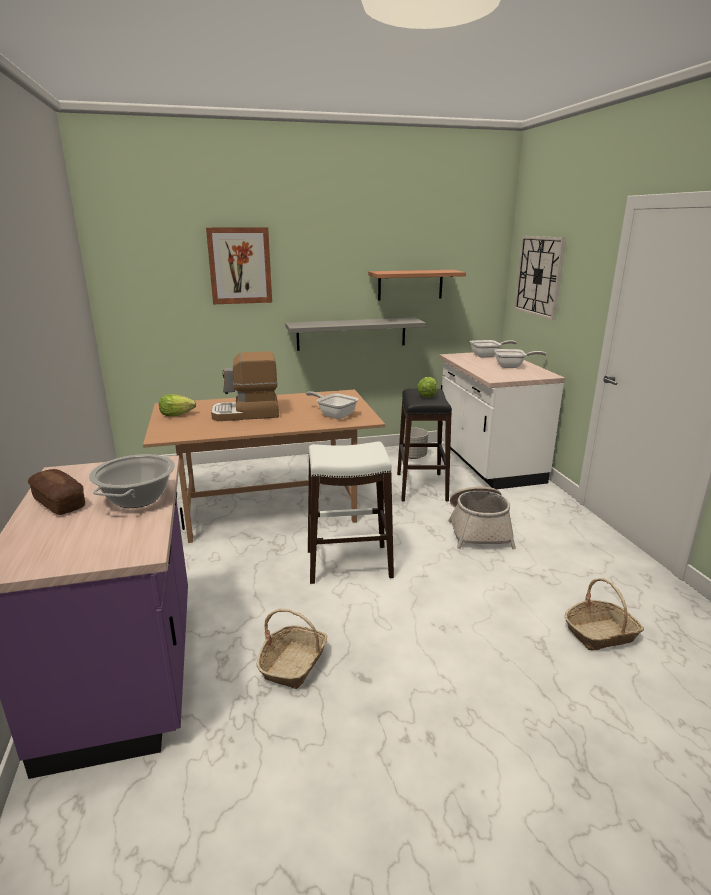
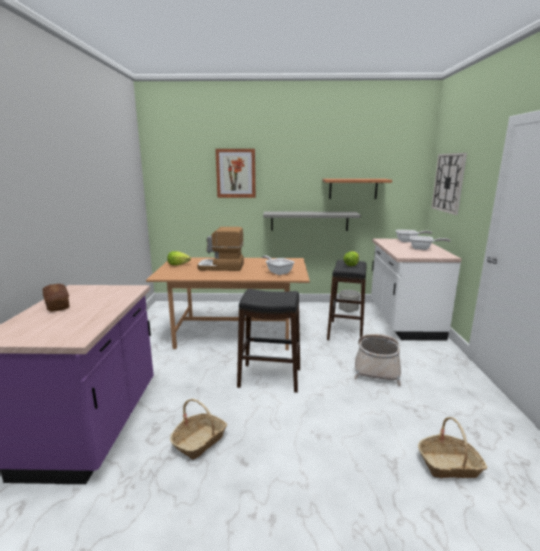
camera: 15 degrees right, 5 degrees down
cooking pot [89,454,175,508] -> none
white stool [308,442,394,584] -> black stool [237,289,300,393]

